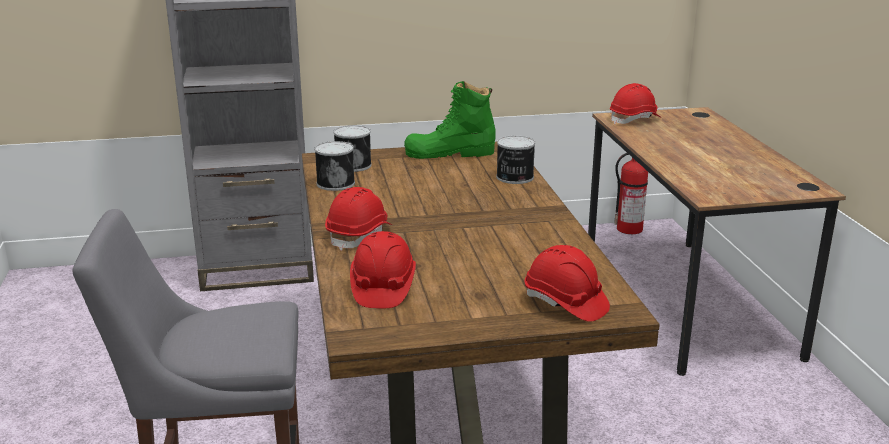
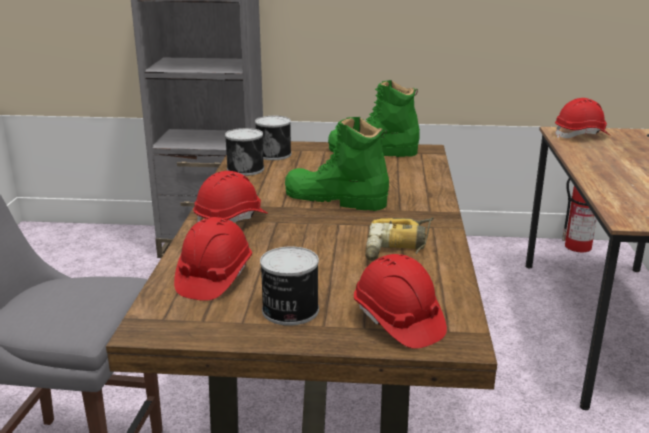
camera: 15 degrees right, 0 degrees up
can [496,135,535,184] -> can moved to [260,247,319,326]
none -> green boot [285,117,389,211]
none -> power drill [365,217,434,261]

